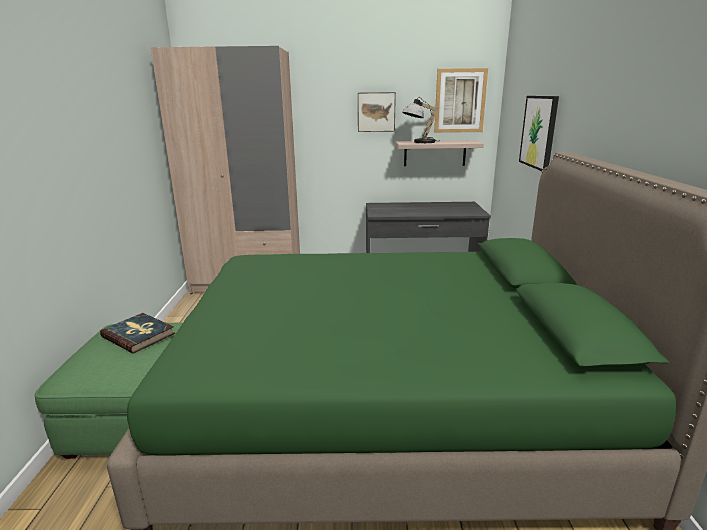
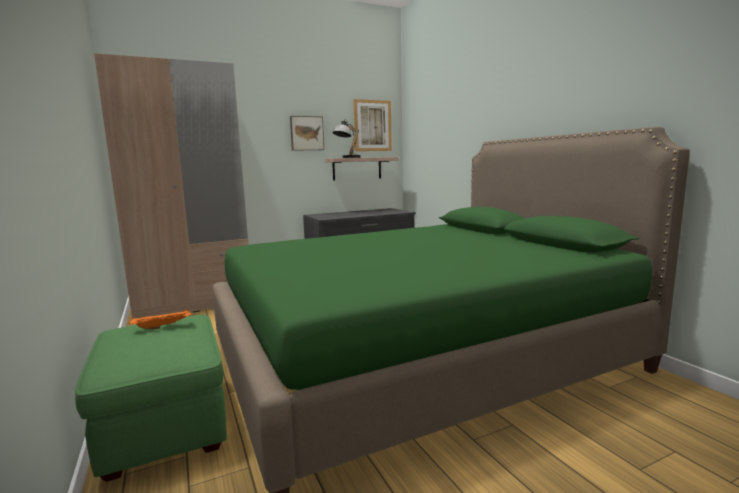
camera: 25 degrees left, 10 degrees down
book [100,313,175,353] -> orange tray [129,309,191,329]
picture [519,96,559,171] -> none

